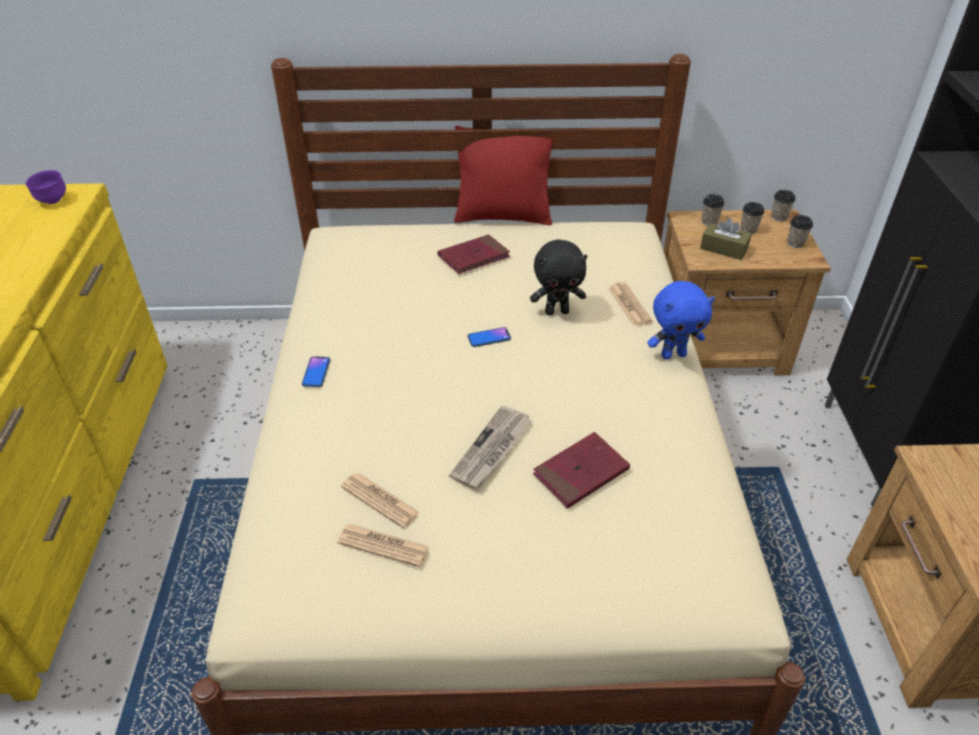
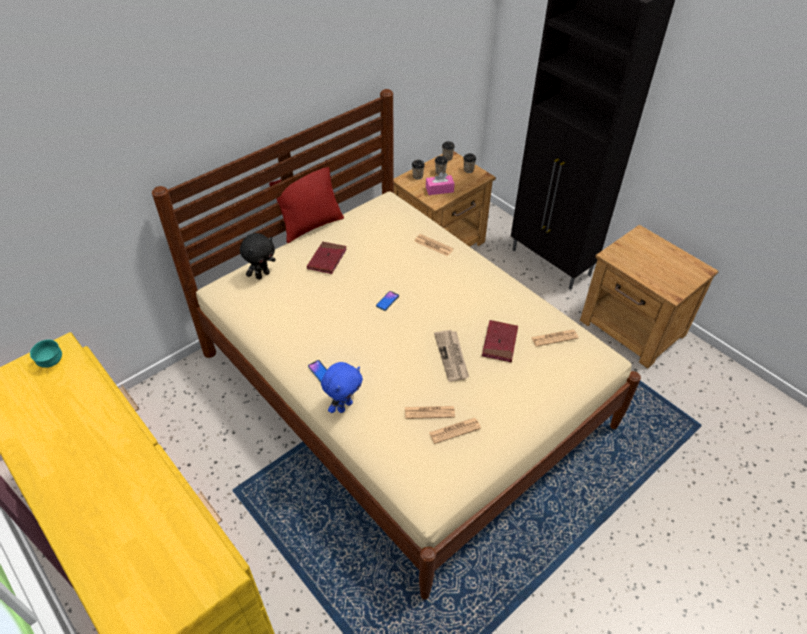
camera: 40 degrees left, 5 degrees up
purple bowl [25,170,66,204] -> turquoise bowl [30,340,62,368]
black plush toy [530,240,587,315] -> black plush toy moved to [240,233,276,280]
blue plush toy [647,281,715,359] -> blue plush toy moved to [321,362,363,413]
brown tissue box [700,218,752,260] -> pink tissue box [426,172,455,195]
none -> newspaper [531,329,578,347]

